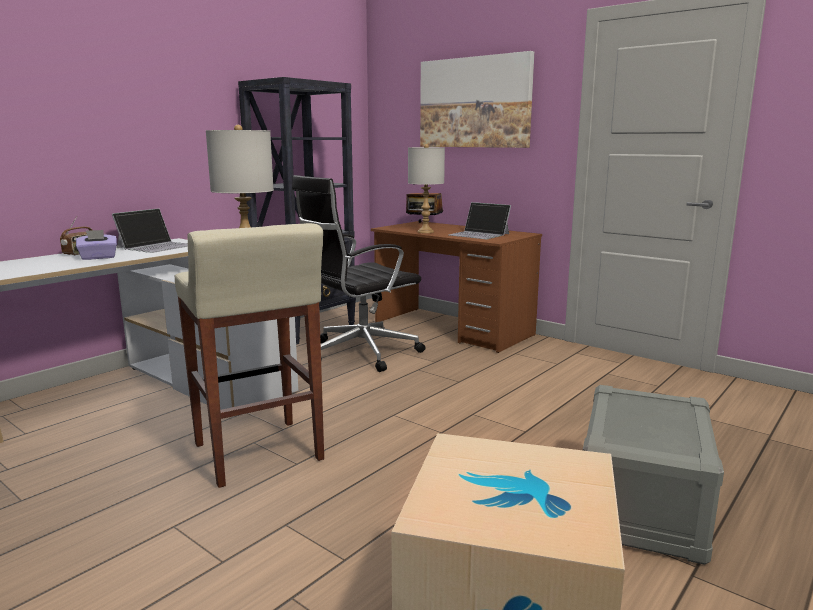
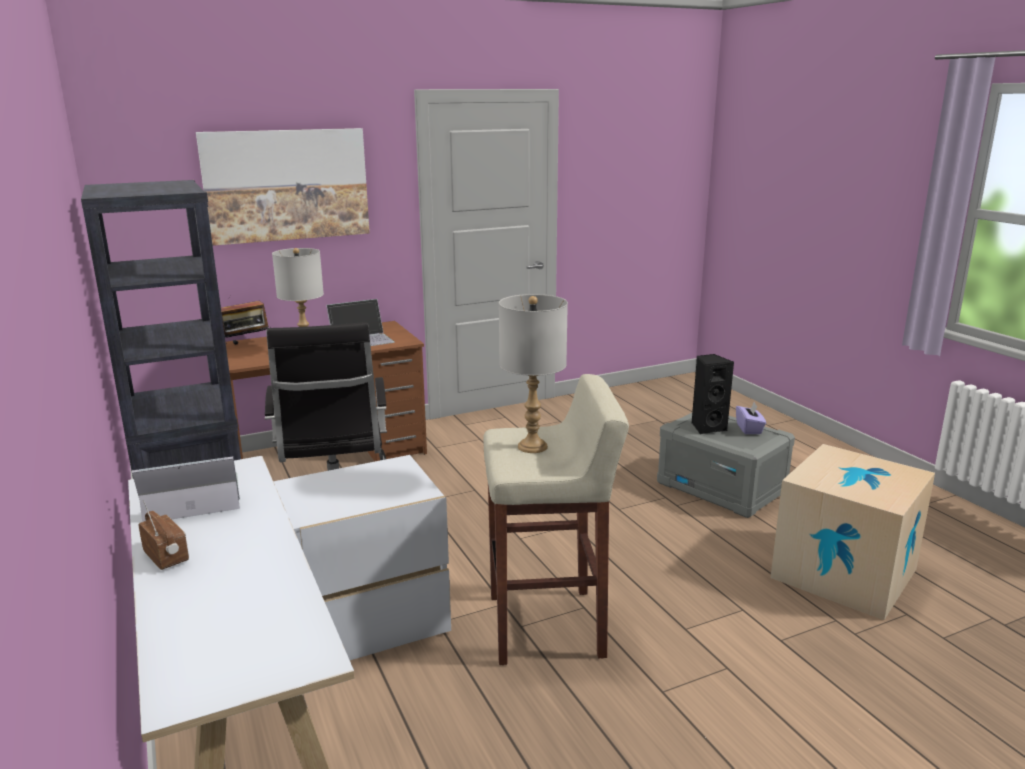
camera: 65 degrees left, 5 degrees up
purple tissue box [76,230,117,260] -> purple tissue box moved to [736,403,766,434]
laptop [112,208,188,253] -> laptop turned 75 degrees counterclockwise [132,457,240,522]
none -> black speaker [692,354,734,434]

